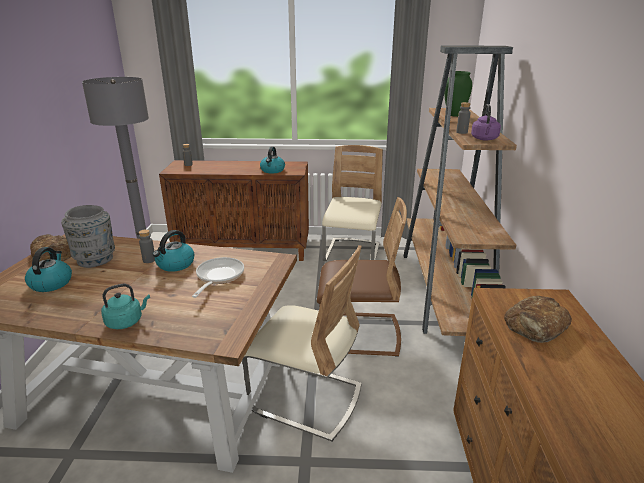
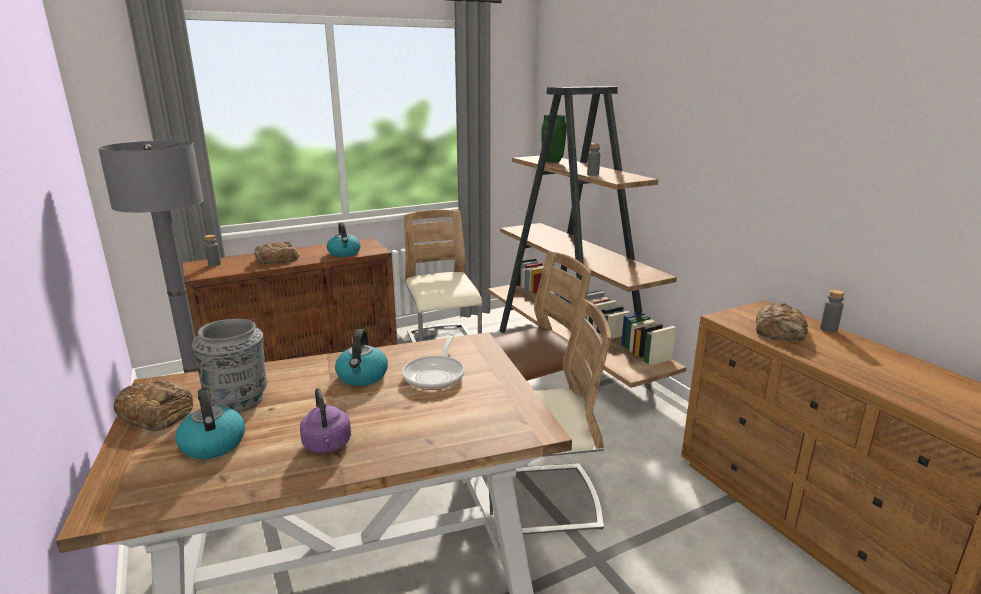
camera: 30 degrees left, 5 degrees down
turquoise kettle [101,284,150,329] -> none
grey bottle [139,229,155,263] -> grey bottle moved to [820,290,844,333]
frying pan [192,257,244,298] -> frying pan turned 150 degrees counterclockwise [402,332,465,390]
purple kettle [471,104,501,141] -> purple kettle moved to [300,388,351,453]
none -> bread [254,242,299,265]

